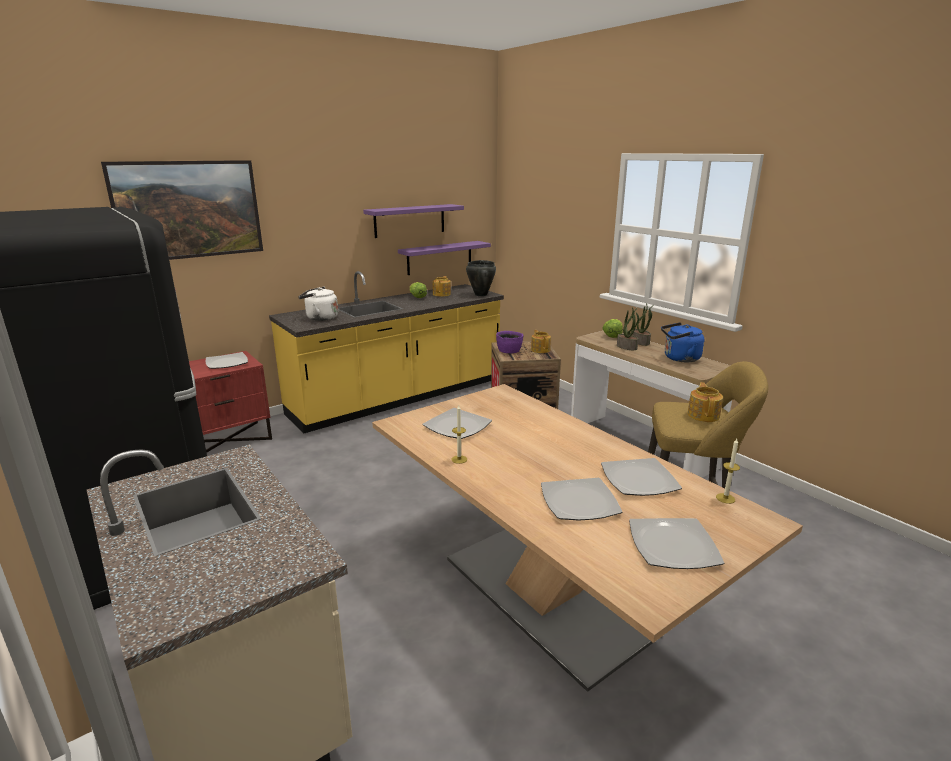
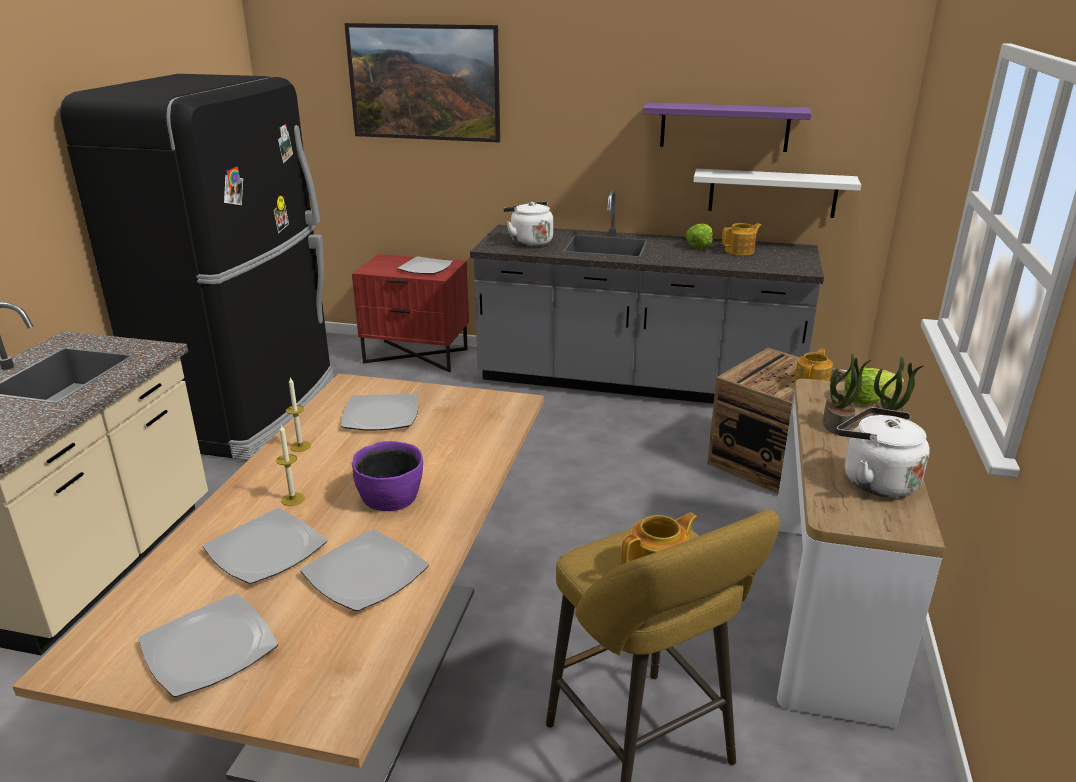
camera: 50 degrees right, 5 degrees up
yellow counter [269,271,504,433] -> grey counter [470,190,824,404]
purple shelf [398,241,491,275] -> white shelf [693,169,861,218]
black cooking pot [466,260,496,296] -> none
purple bowl [496,331,524,353] -> purple bowl moved to [352,441,423,511]
blue kettle [661,322,704,362] -> white kettle [837,407,930,497]
candle [716,439,740,504] -> candle moved to [276,425,305,506]

